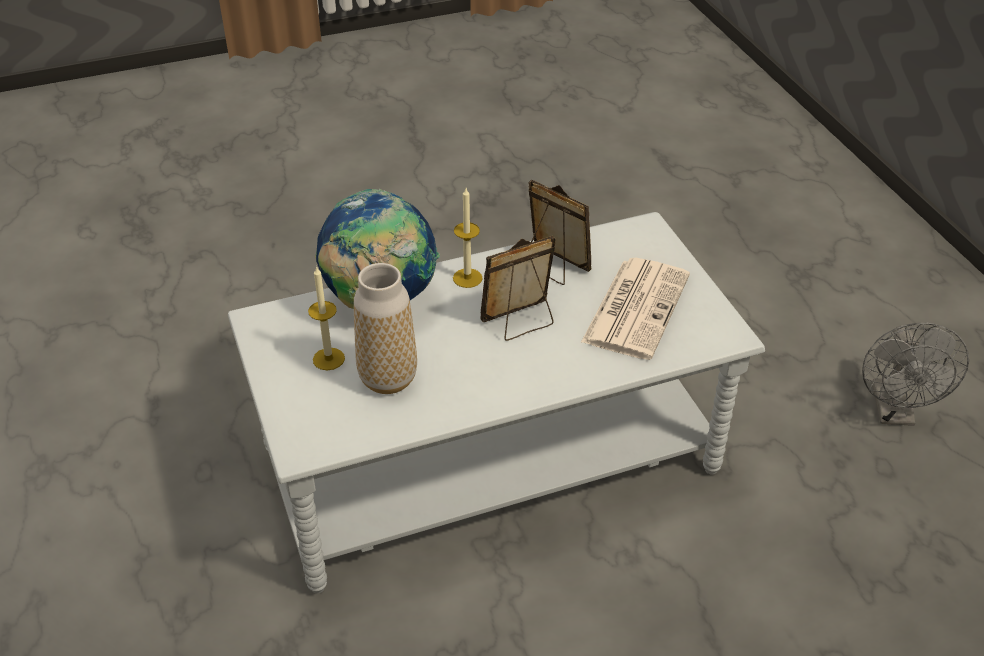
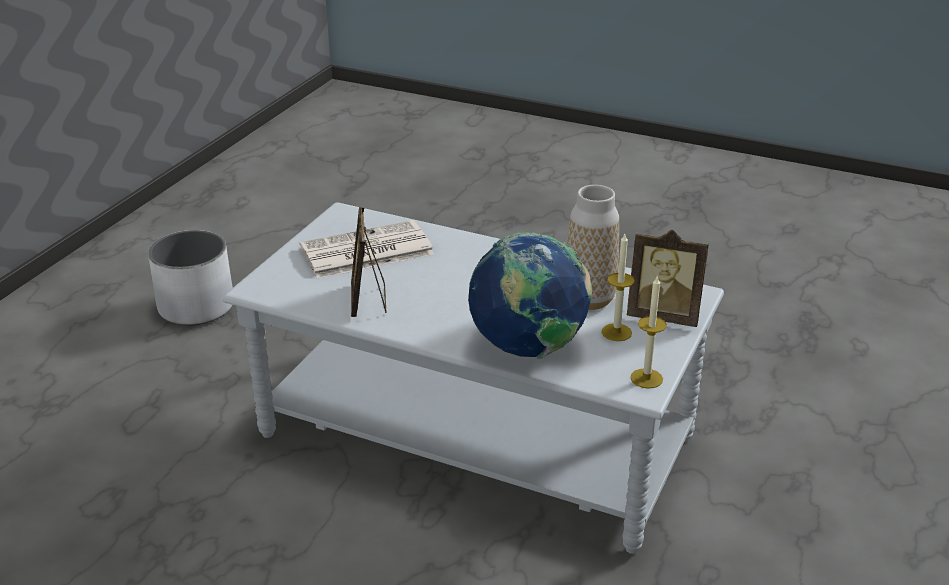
camera: 135 degrees left, 10 degrees down
candle [453,188,483,288] -> candle moved to [631,276,667,389]
picture frame [480,236,556,341] -> picture frame moved to [627,230,709,327]
grey fan [862,322,969,426] -> white planter [148,230,233,325]

